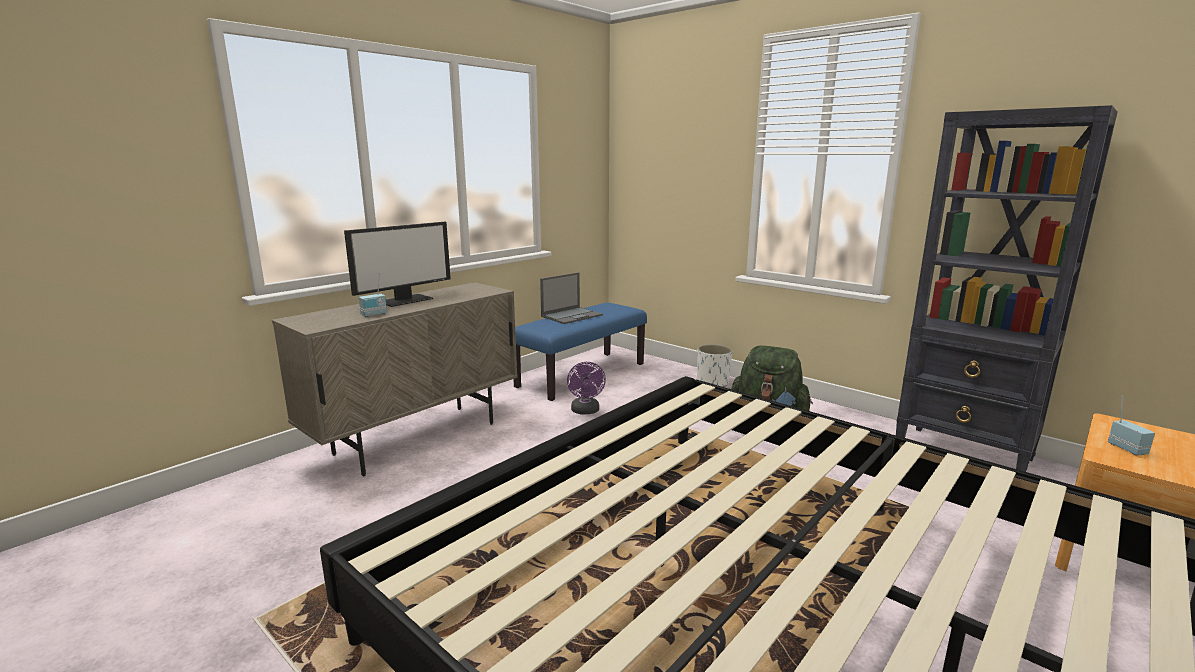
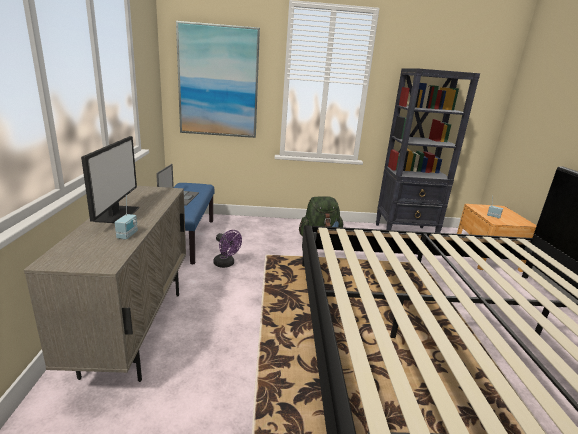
camera: 45 degrees left, 5 degrees up
white planter [697,344,732,387] -> none
none -> picture [176,21,260,138]

